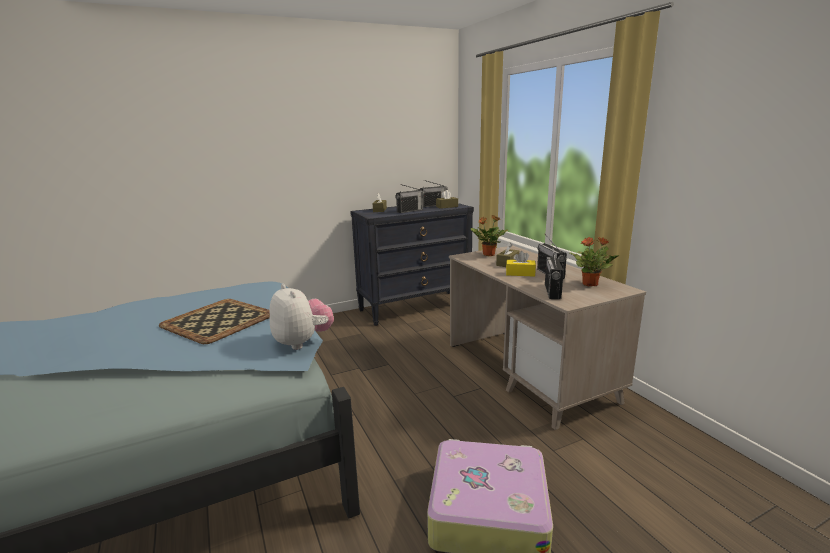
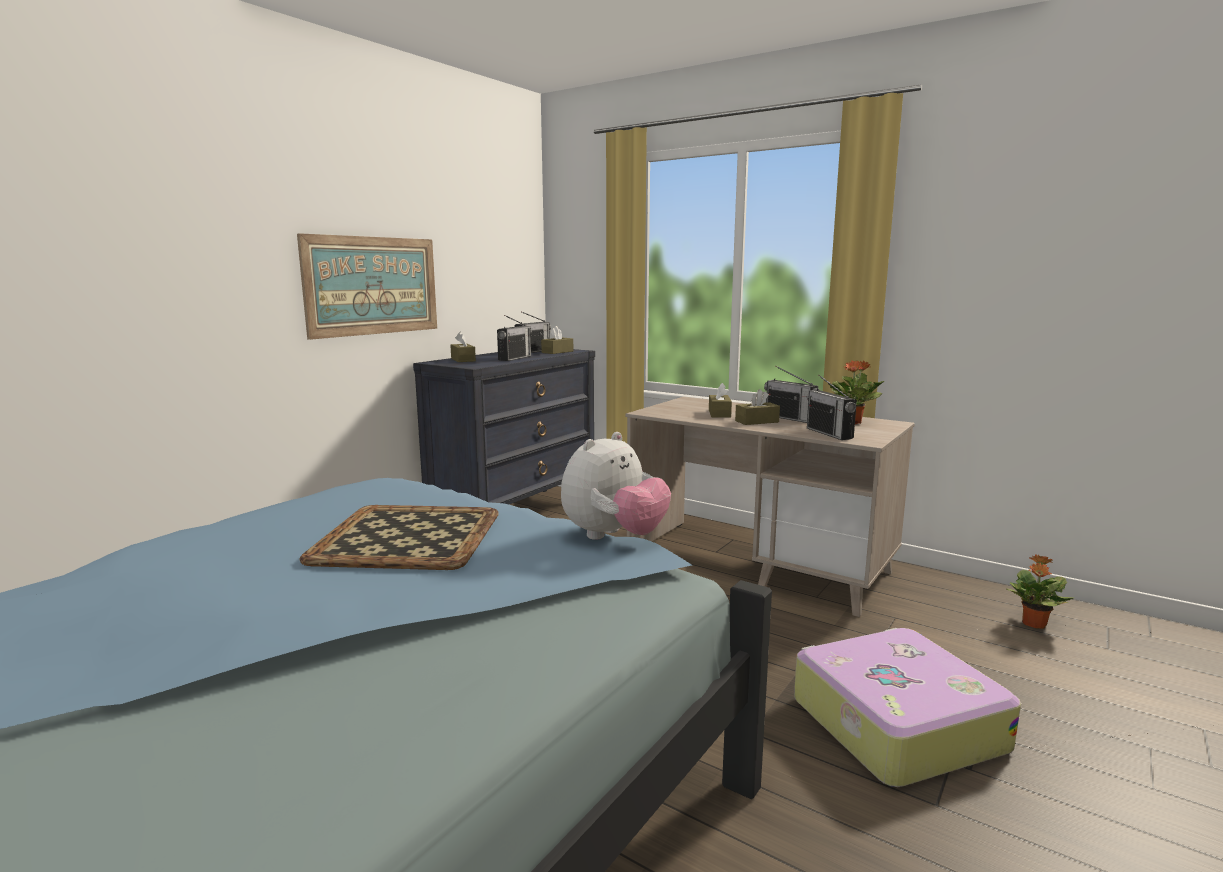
camera: 30 degrees left, 5 degrees down
plush toy [269,284,334,350] -> plush toy turned 105 degrees clockwise [561,432,671,540]
potted plant [471,215,508,256] -> potted plant moved to [1006,554,1074,629]
yellow tissue box [506,251,536,277] -> brown tissue box [735,389,780,425]
none -> picture [297,233,437,340]

